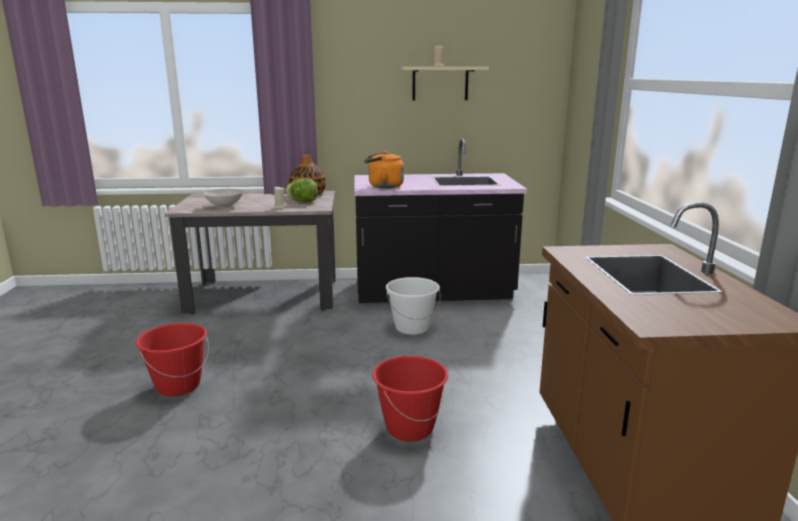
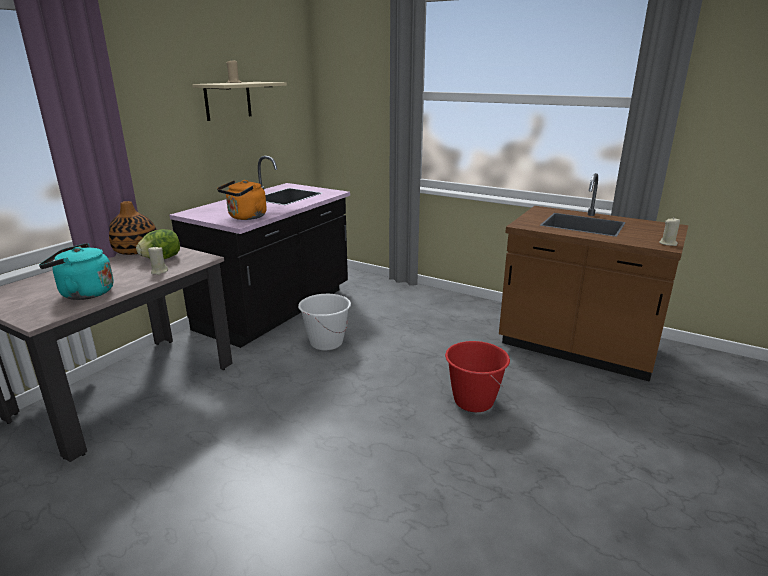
camera: 55 degrees left, 5 degrees up
red bucket [136,323,209,396] -> none
white bowl [203,189,243,208] -> turquoise kettle [39,243,114,300]
none -> beige candle [659,218,680,246]

